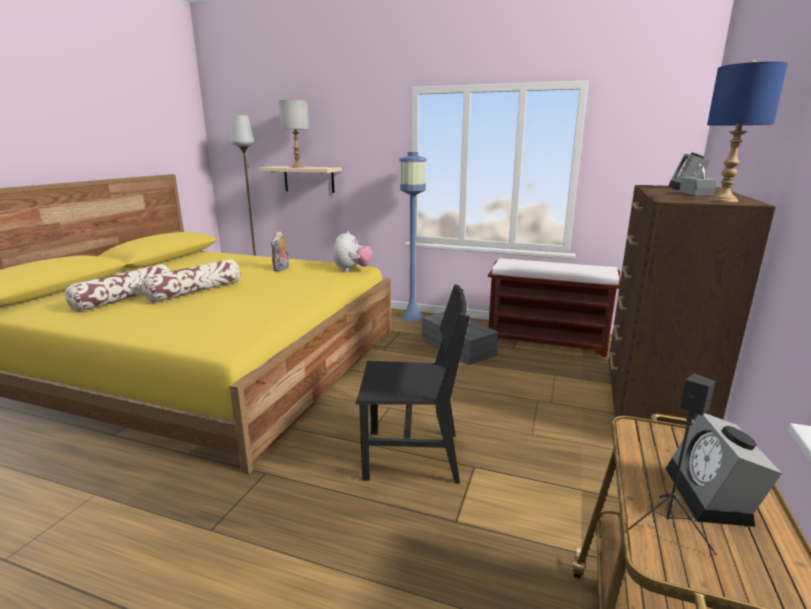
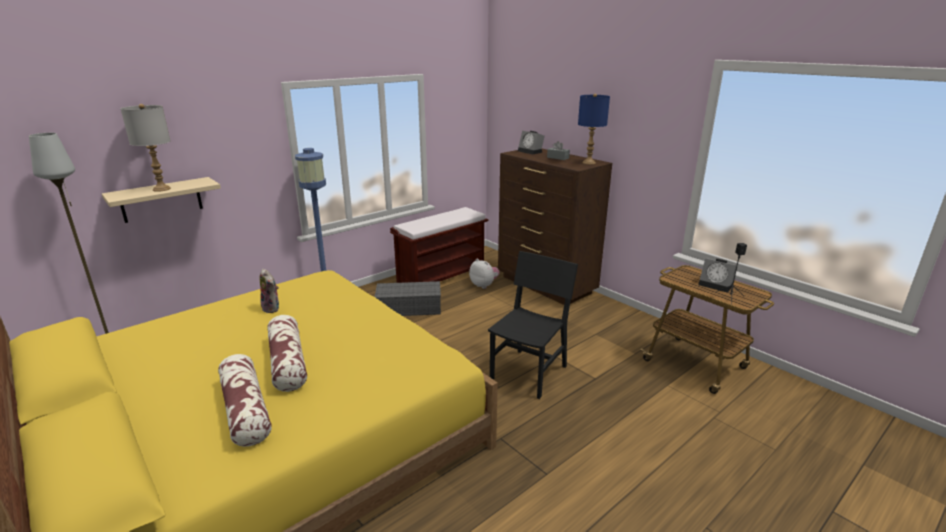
camera: 60 degrees left, 5 degrees up
plush toy [333,231,372,272] -> plush toy moved to [469,258,500,289]

